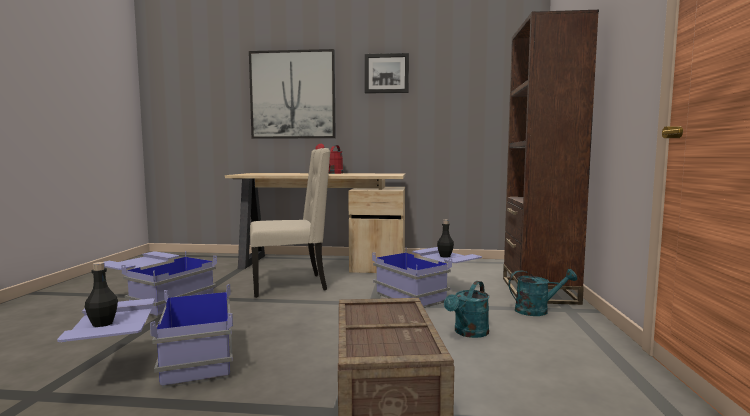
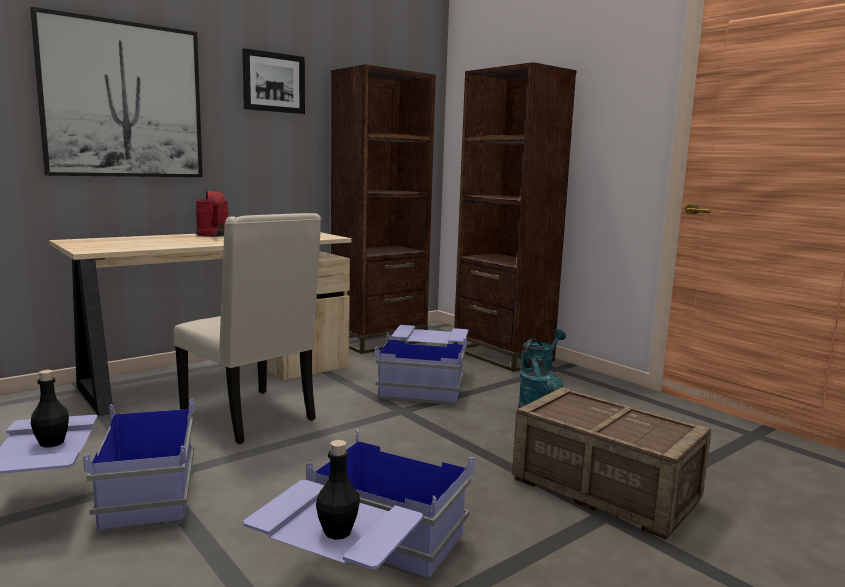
camera: 45 degrees left, 5 degrees up
beige chair [250,148,330,298] -> beige chair turned 105 degrees clockwise [173,213,321,444]
black bottle [437,220,454,258] -> black bottle moved to [31,370,69,447]
none -> brown bookcase [331,64,436,354]

